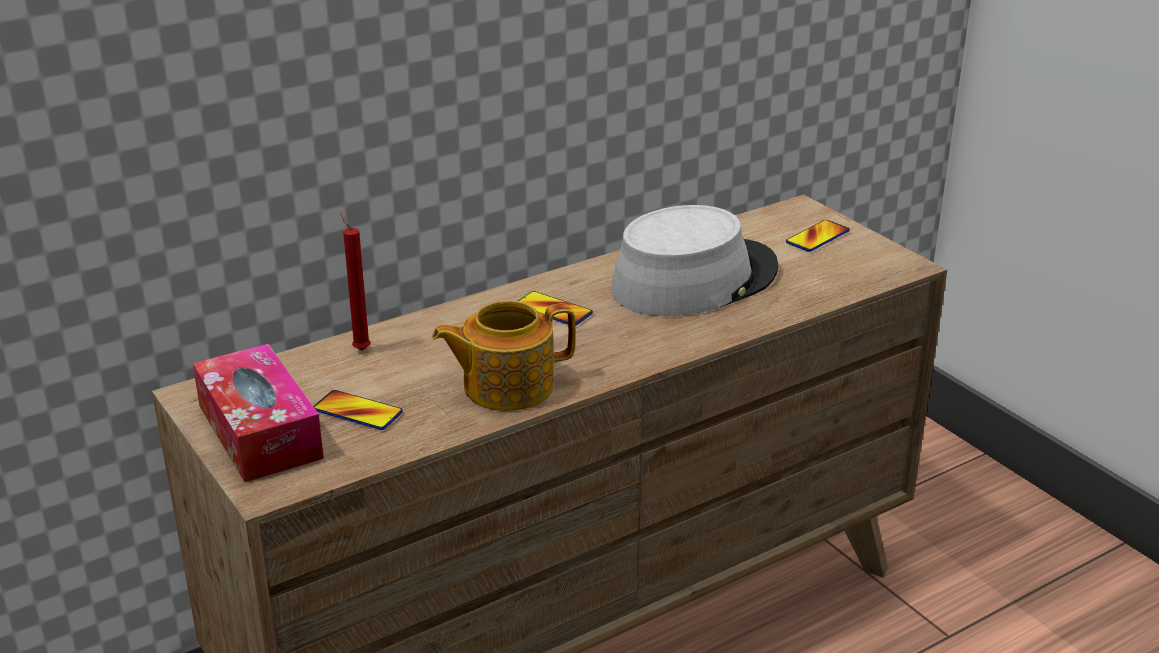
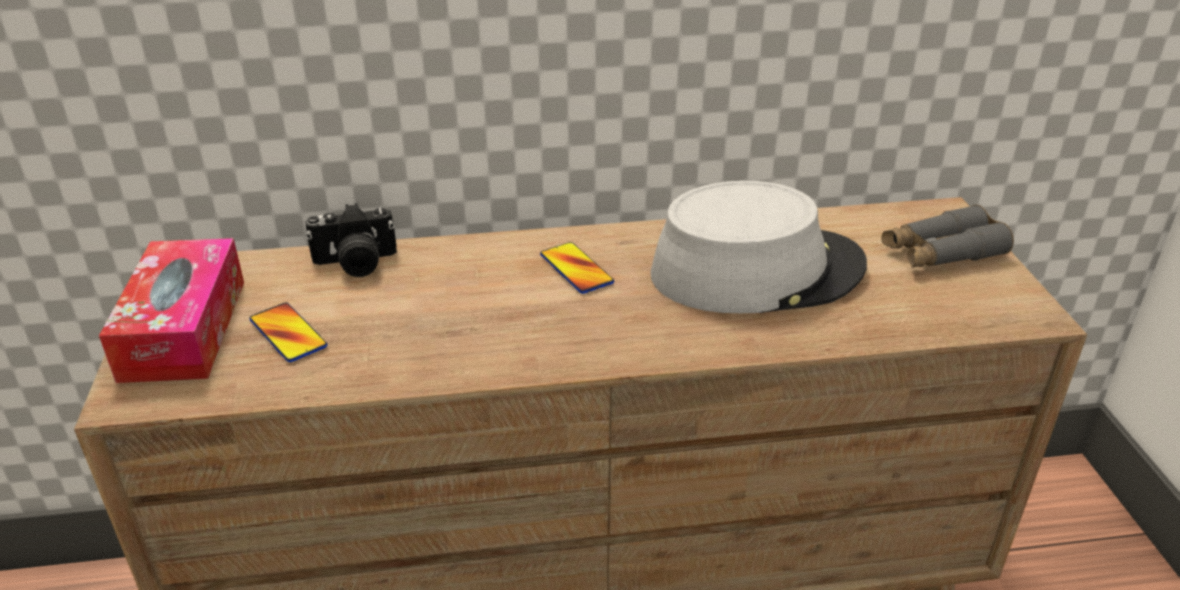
camera: 25 degrees right, 5 degrees up
red candle [340,212,371,350] -> camera [306,203,397,277]
teapot [432,300,576,411] -> none
phone [786,220,850,252] -> grey binoculars [881,205,1014,268]

